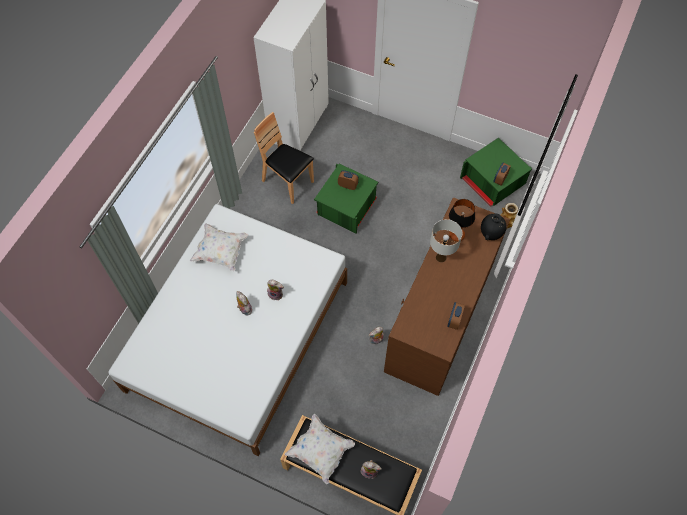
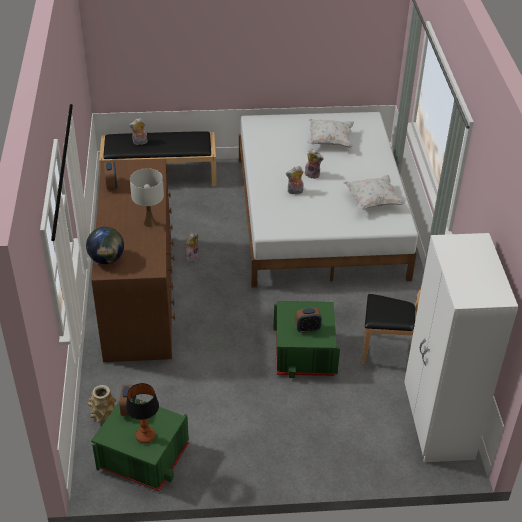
camera: 150 degrees right, 20 degrees down
white pillow [284,414,355,484] -> white pillow moved to [306,119,354,147]
table lamp [449,199,475,242] -> table lamp moved to [126,383,159,444]
black vase [481,213,507,240] -> globe [86,227,124,264]

